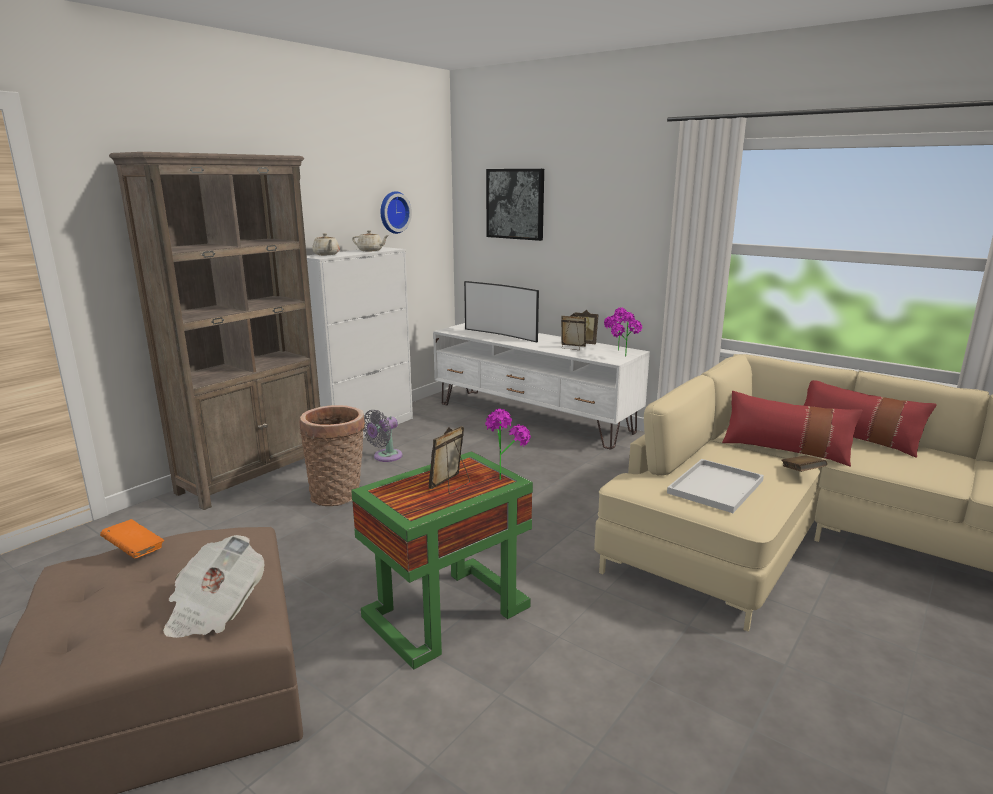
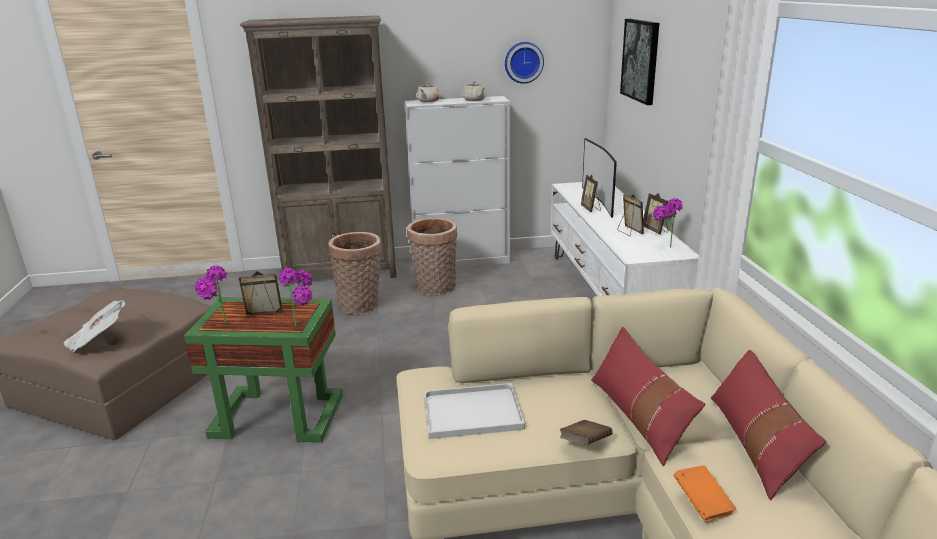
camera: 45 degrees right, 5 degrees up
orange book [100,519,164,559] -> orange book moved to [673,465,736,521]
grey fan [363,410,402,462] -> basket [407,218,457,296]
potted plant [611,312,642,356] -> potted plant moved to [195,265,227,324]
none -> picture frame [581,175,601,212]

